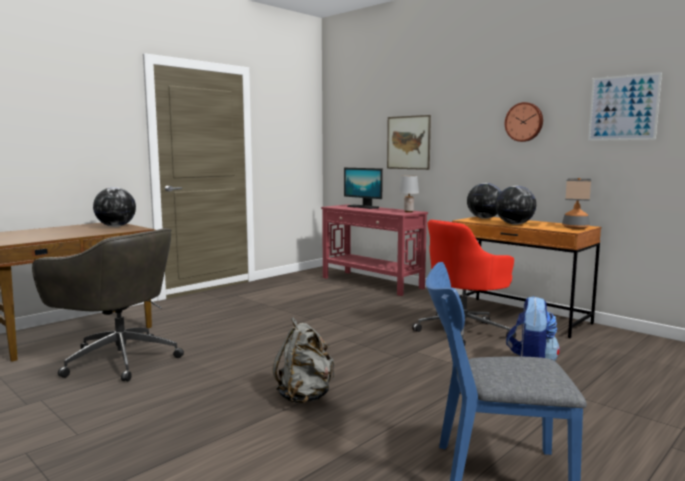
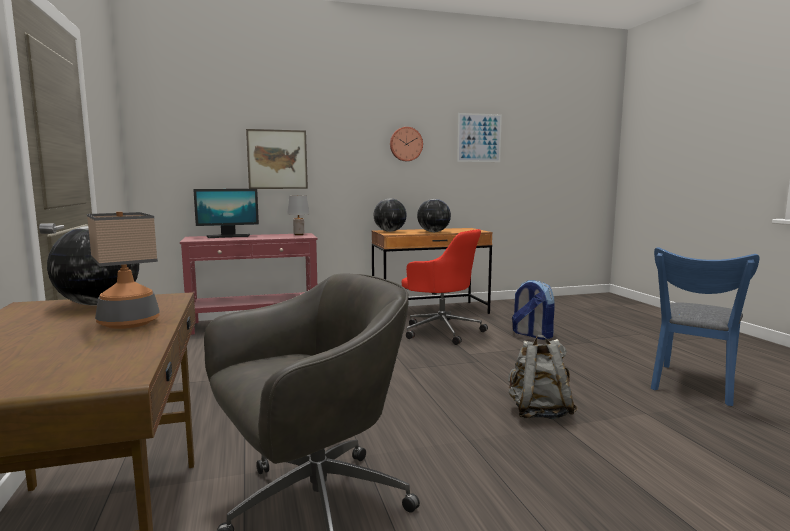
camera: 60 degrees left, 0 degrees up
red office chair [412,220,516,346] -> red office chair turned 45 degrees counterclockwise [402,229,488,345]
table lamp [562,178,591,229] -> table lamp moved to [87,212,160,329]

